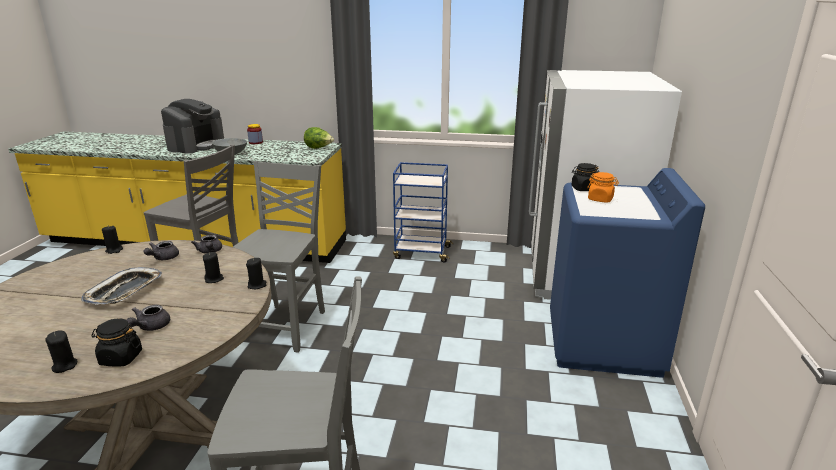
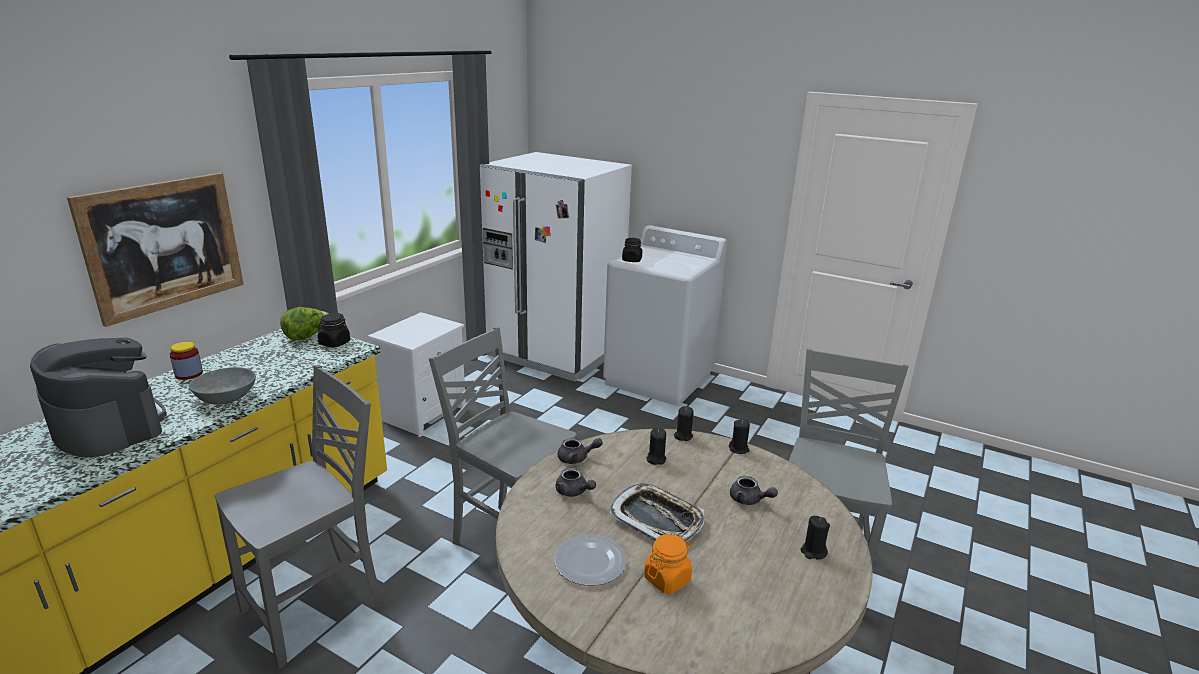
camera: 70 degrees left, 0 degrees up
black jar [91,318,142,367] -> black jar moved to [318,313,350,348]
black candle [102,225,123,254] -> black candle moved to [729,419,750,454]
blue cart [393,162,453,262] -> white nightstand [368,312,466,437]
blue washing machine [550,168,705,378] -> white washing machine [603,225,727,406]
orange jar [587,172,619,203] -> orange jar moved to [644,534,692,594]
none -> picture [67,173,244,327]
none -> plate [554,535,627,586]

